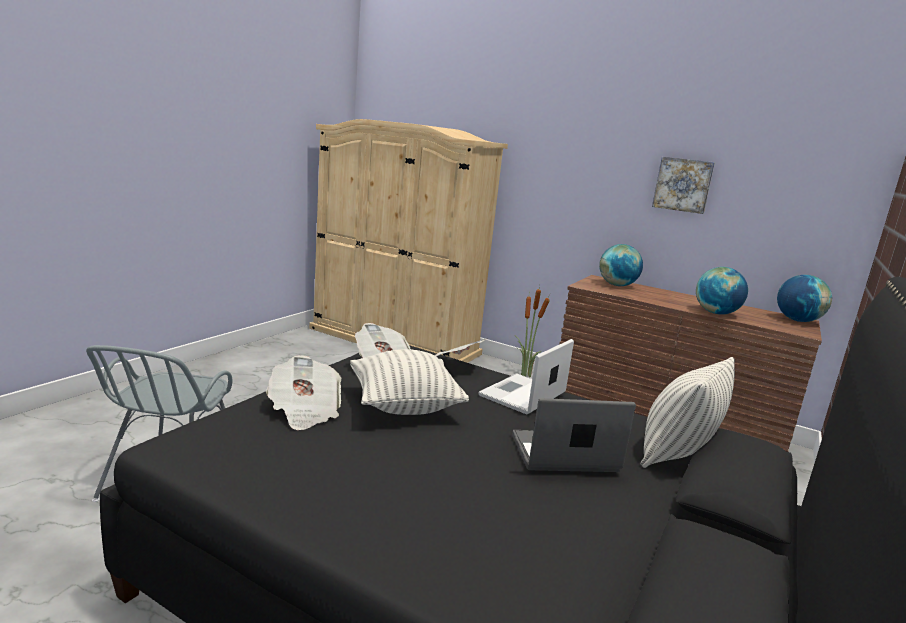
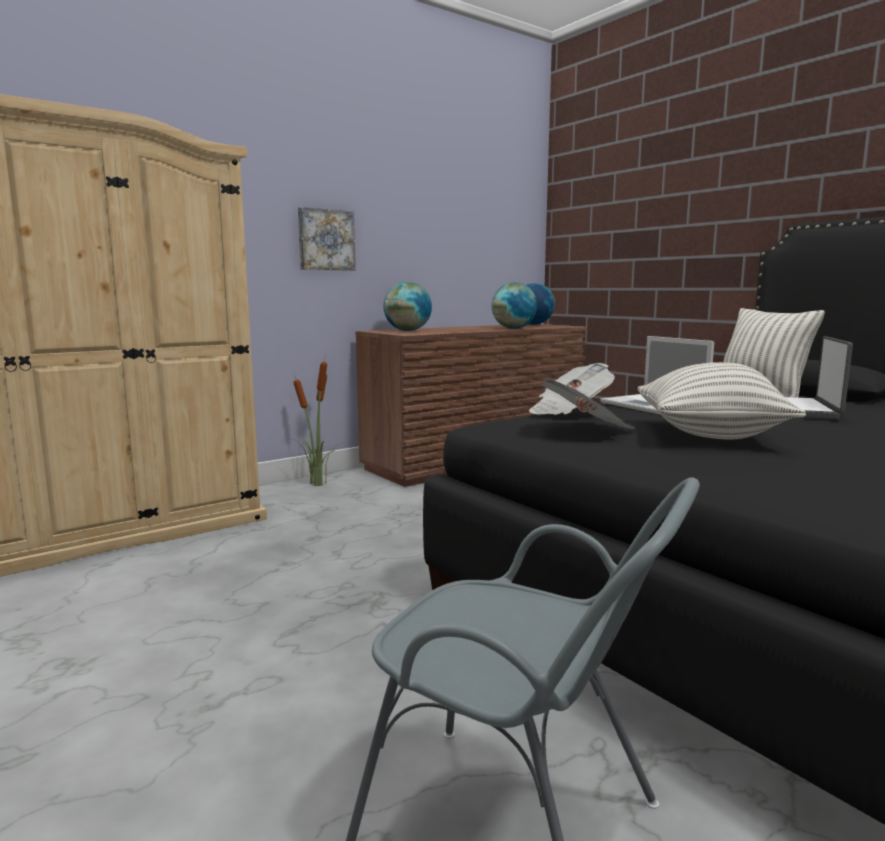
camera: 65 degrees left, 5 degrees down
newspaper [266,355,341,430] -> none
picture [652,157,715,214] -> picture moved to [298,207,355,271]

